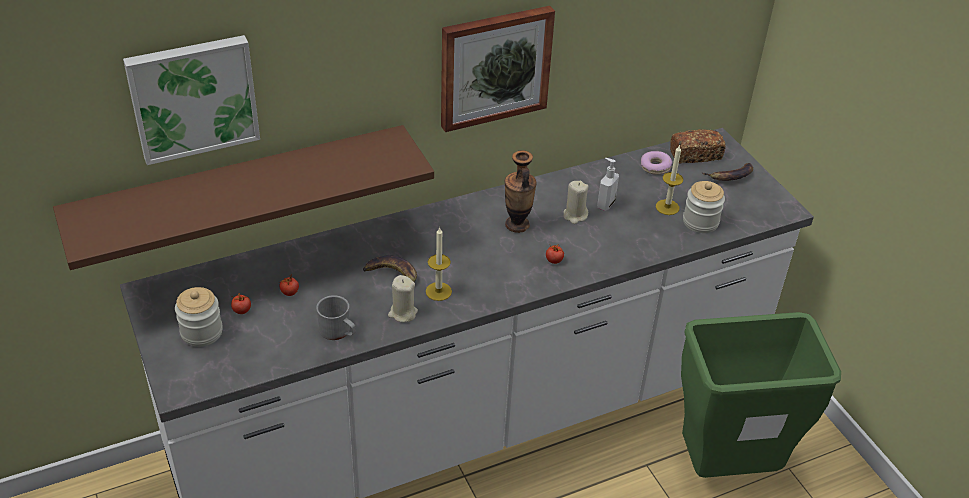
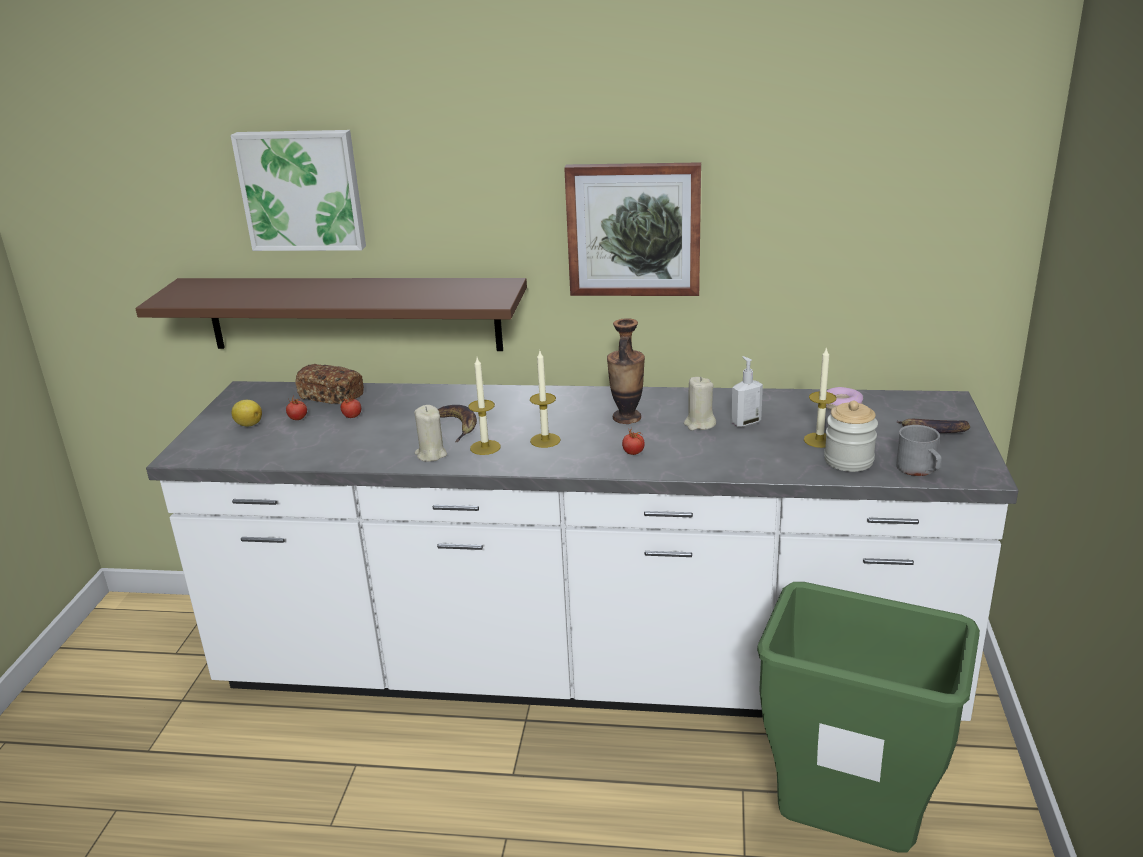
camera: 35 degrees right, 15 degrees down
jar [175,287,223,347] -> lemon [231,400,262,427]
grey mug [316,295,356,340] -> grey mug moved to [896,425,941,476]
bread [670,129,725,164] -> bread moved to [295,364,364,404]
none -> candle [530,351,561,448]

